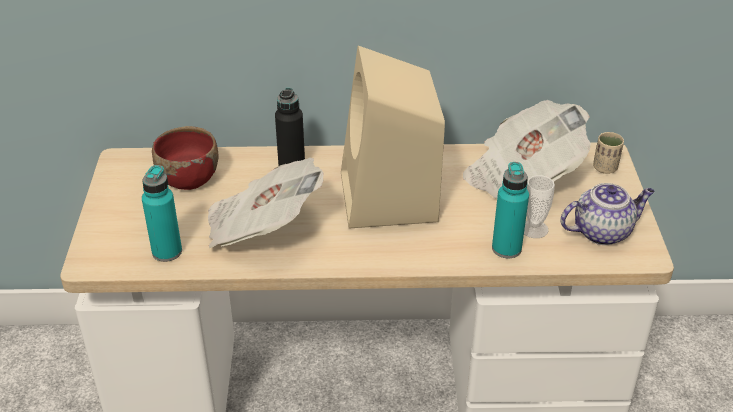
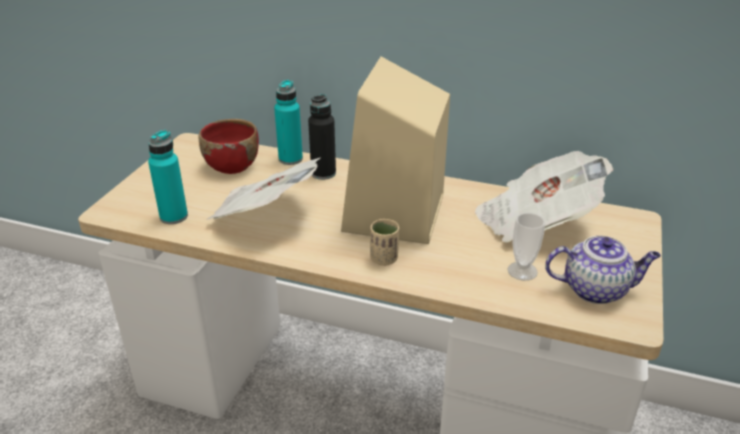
camera: 20 degrees right, 5 degrees down
turquoise bottle [492,162,529,258] -> turquoise bottle moved to [274,80,303,165]
beige cup [593,132,624,174] -> beige cup moved to [370,219,399,266]

